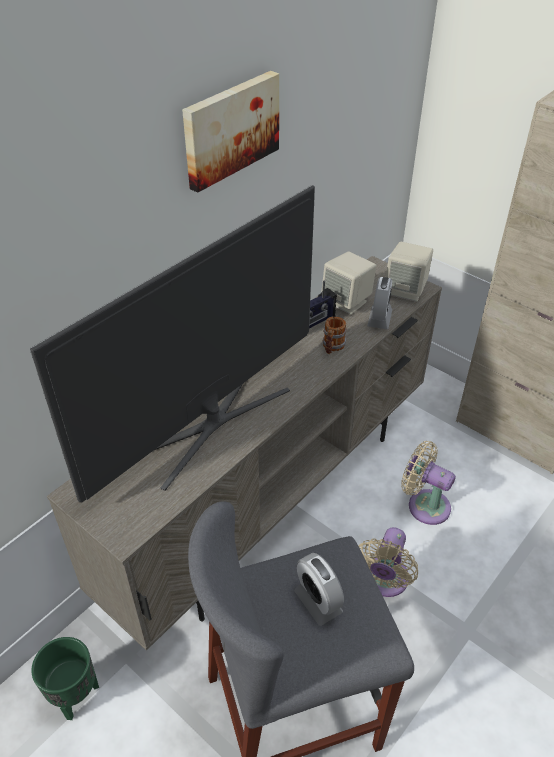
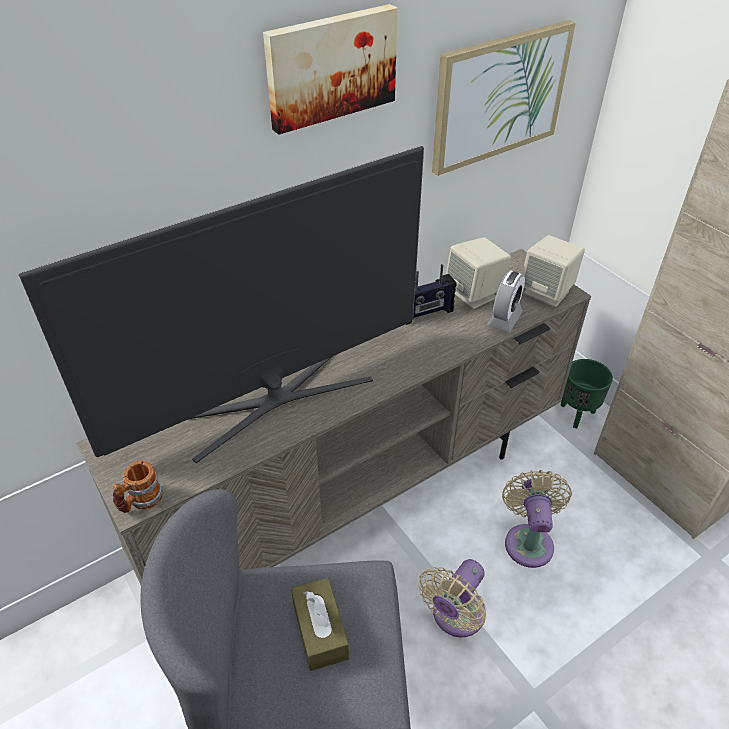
camera: 15 degrees right, 0 degrees up
green planter [31,637,99,720] -> green planter moved to [560,359,613,428]
alarm clock [295,553,344,626] -> brown tissue box [291,578,349,671]
mug [322,316,347,354] -> mug moved to [112,460,163,513]
beige fan [401,441,456,525] -> beige fan turned 45 degrees clockwise [502,470,572,568]
none -> picture [432,20,576,176]

